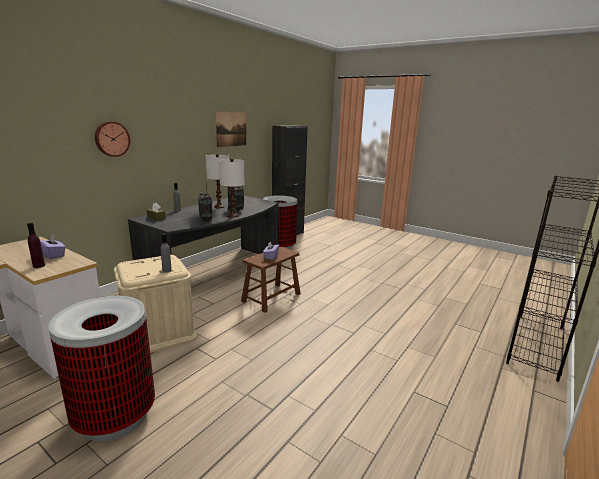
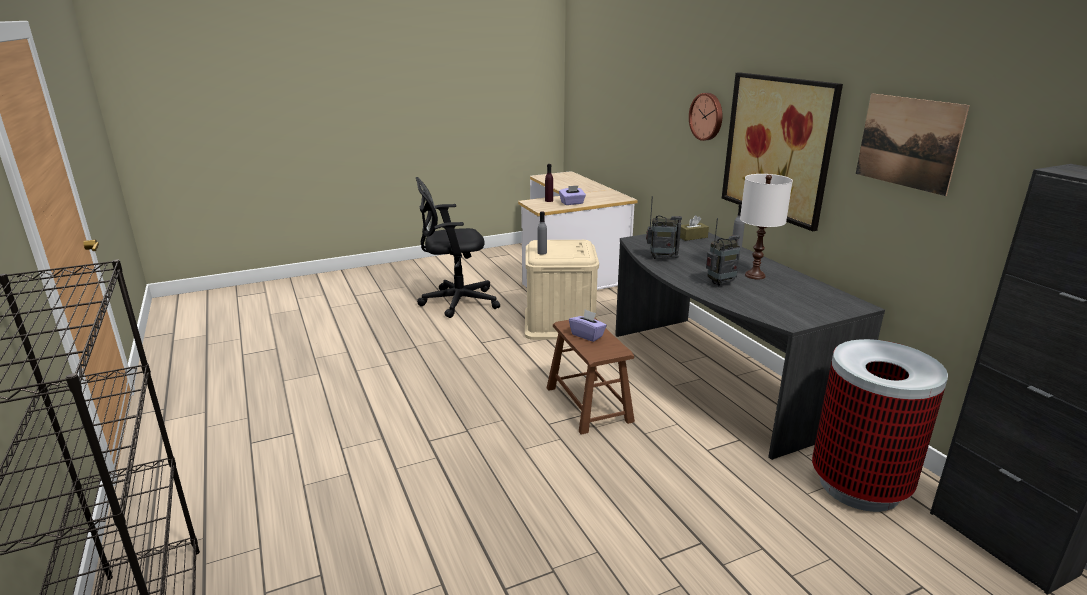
camera: 120 degrees right, 5 degrees up
trash can [48,296,155,442] -> black office chair [416,177,500,318]
white table lamp [219,158,245,217] -> none
none -> picture [722,72,843,231]

